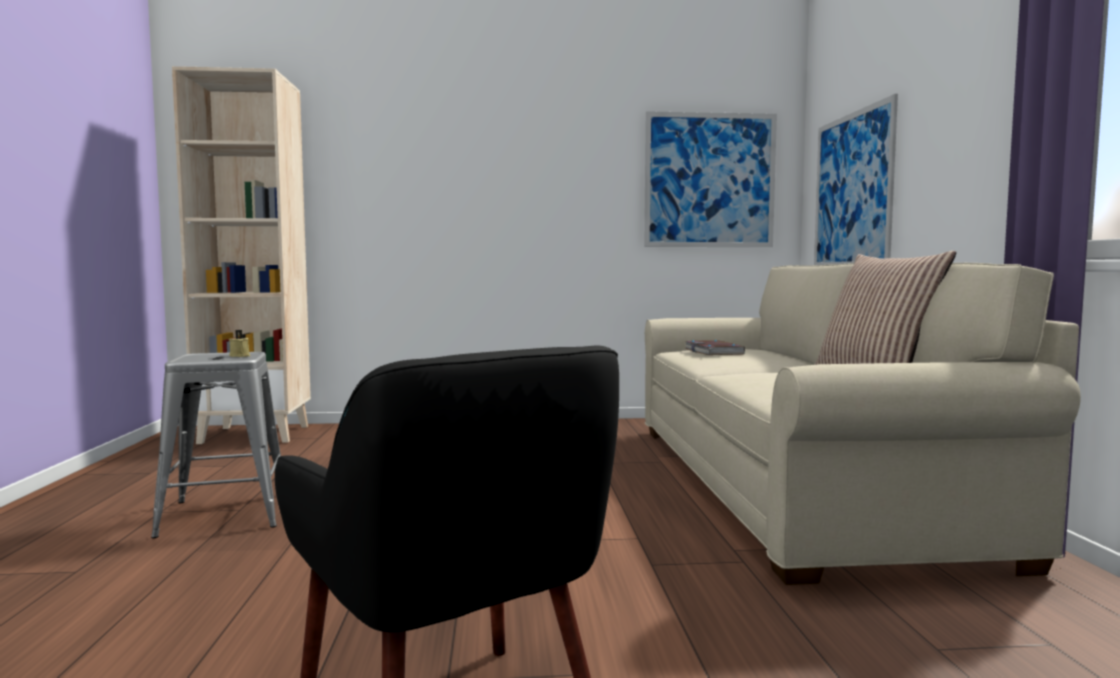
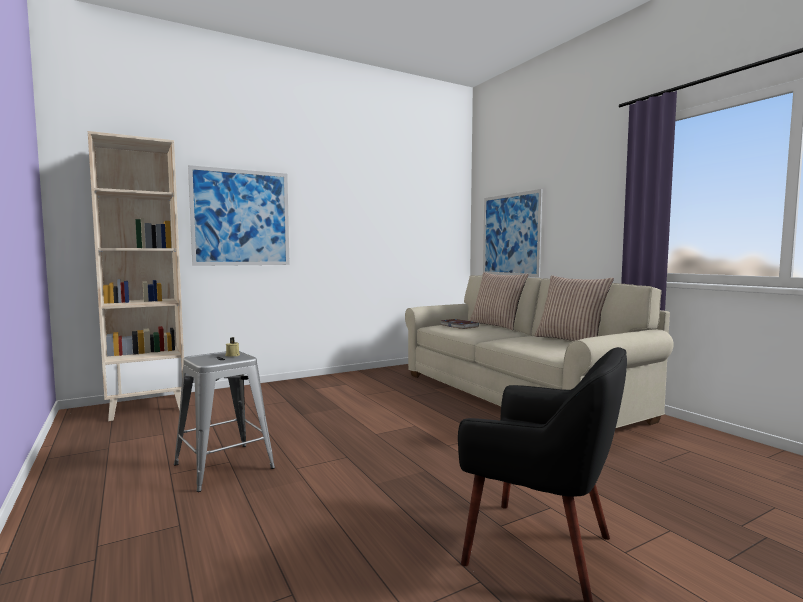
camera: 25 degrees left, 0 degrees up
picture [644,111,777,247] -> picture moved to [188,165,290,266]
none -> pillow [469,272,529,330]

